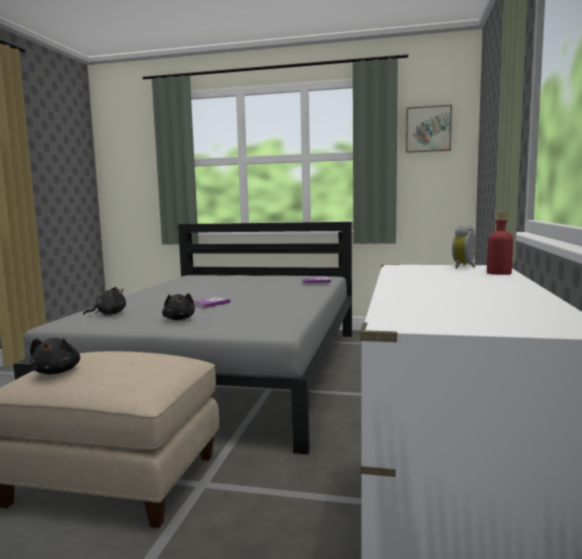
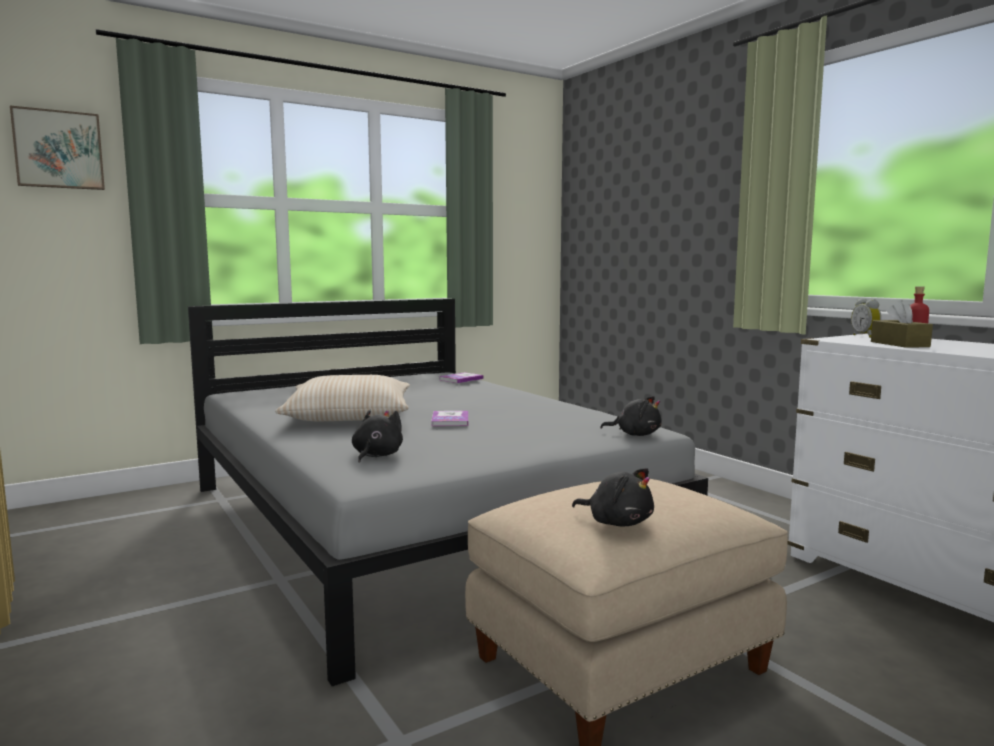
camera: 45 degrees left, 0 degrees up
black plush toy [162,293,195,320] -> black plush toy moved to [600,396,662,436]
picture [406,105,452,153] -> picture moved to [10,106,105,190]
none -> beige pillow [275,375,410,421]
none -> brown tissue box [871,300,933,348]

